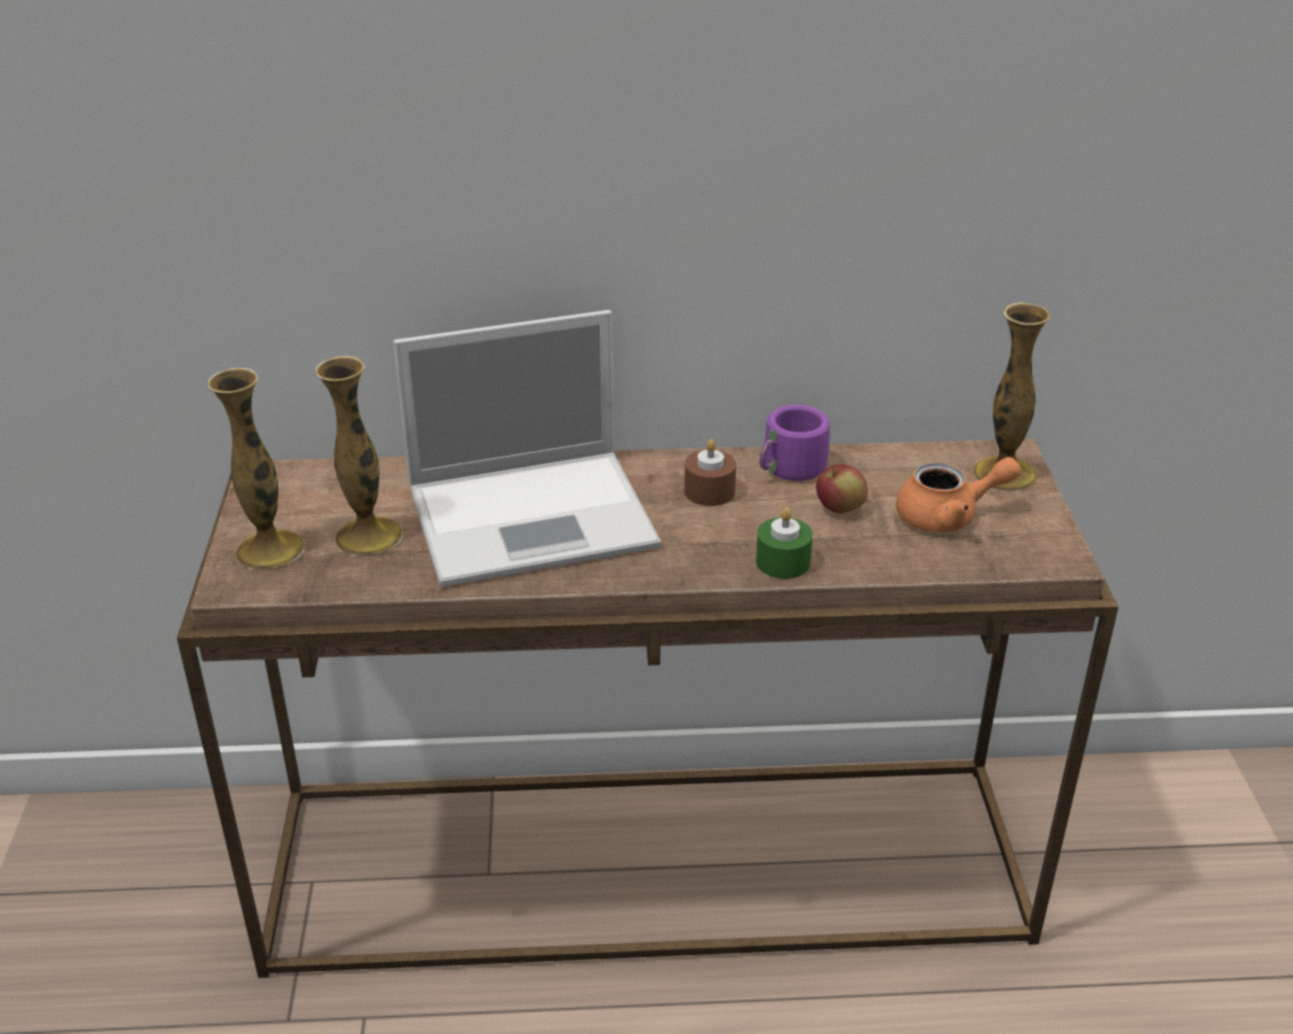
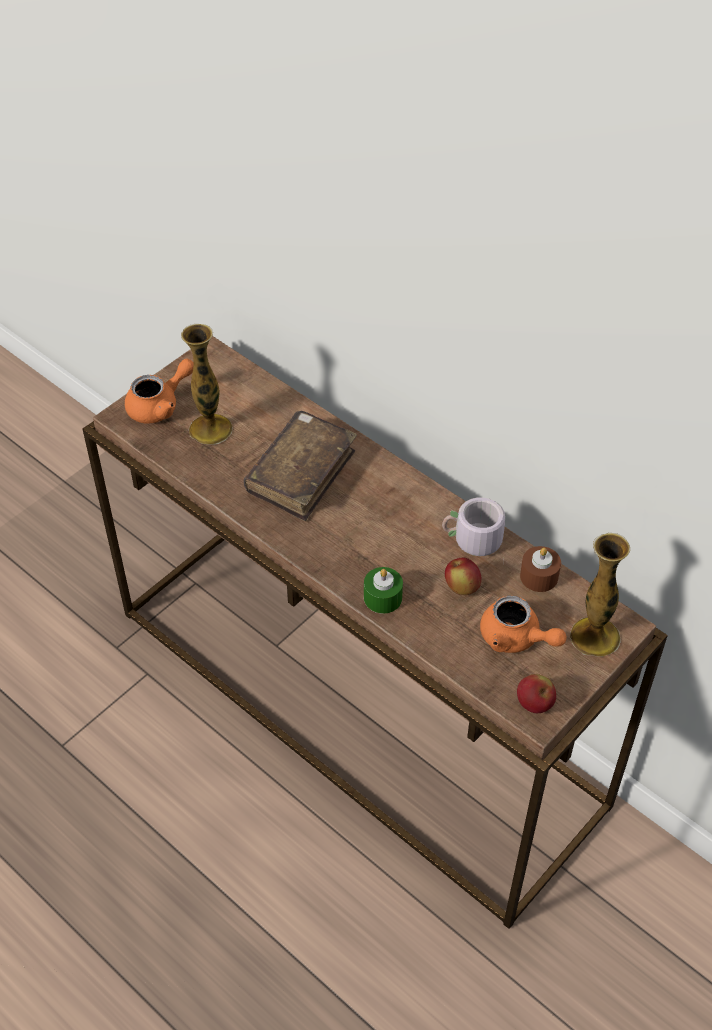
camera: 45 degrees right, 15 degrees up
vase [208,368,305,569] -> orange teapot [125,358,194,424]
laptop [393,310,661,587] -> brown book [243,411,357,521]
brown candle [684,439,736,506] -> brown candle moved to [520,546,561,592]
purple mug [759,405,830,481] -> grey mug [442,497,505,556]
none -> apple [517,674,556,713]

